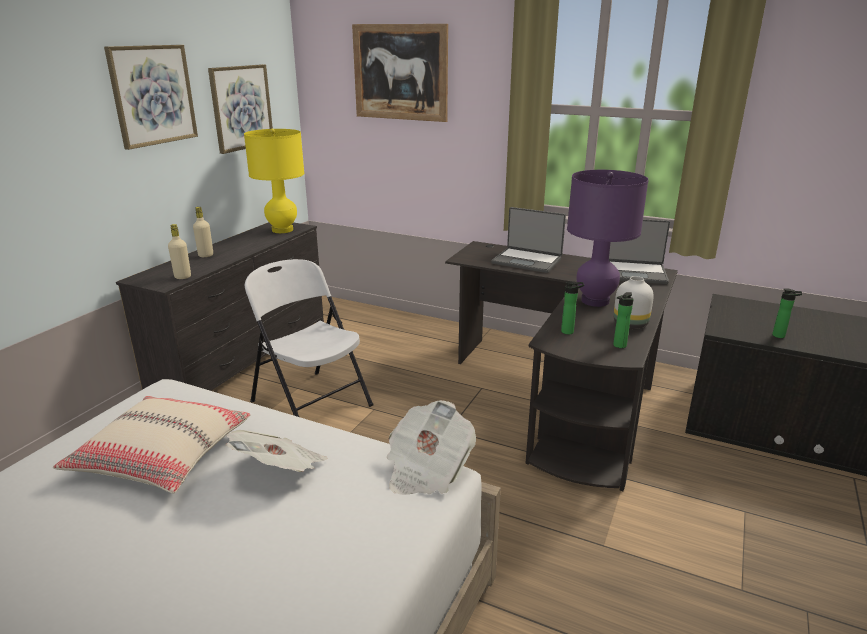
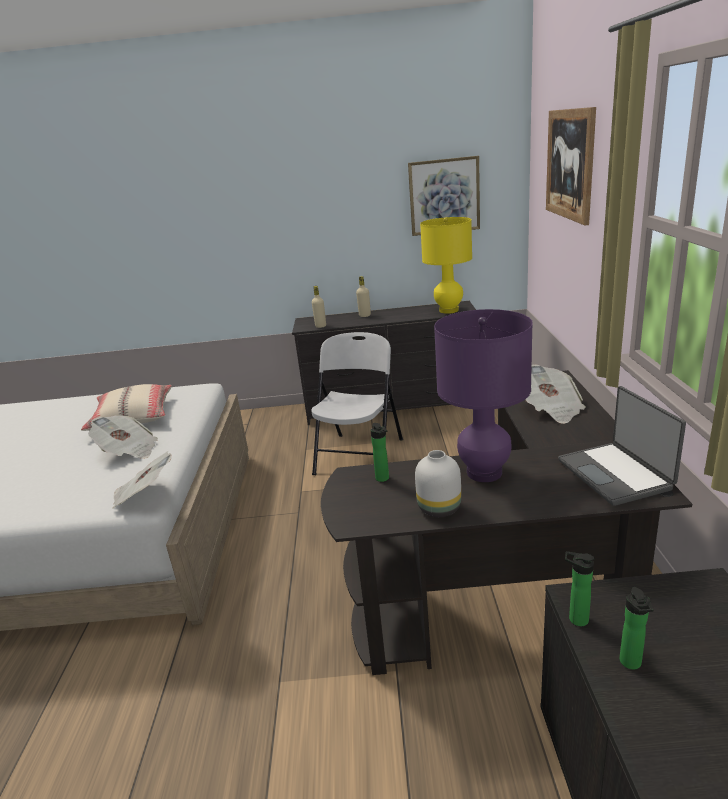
camera: 65 degrees right, 0 degrees up
picture [104,45,198,150] -> none
laptop [491,207,566,273] -> newspaper [525,364,586,424]
bottle [613,292,633,348] -> bottle moved to [565,551,595,626]

